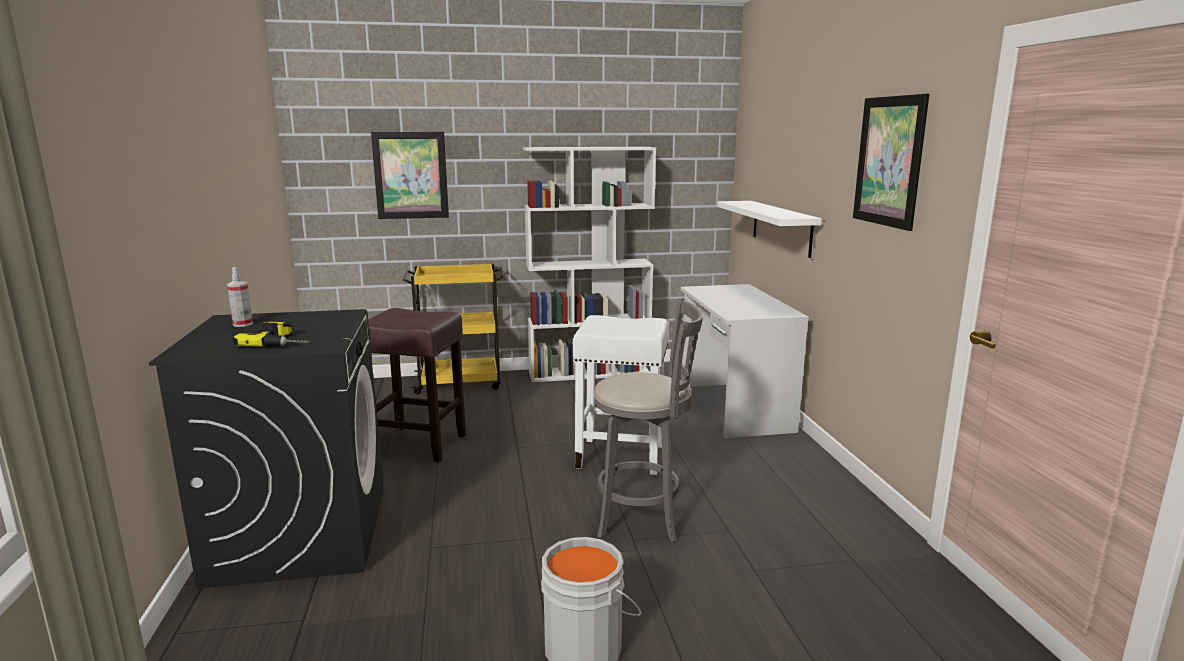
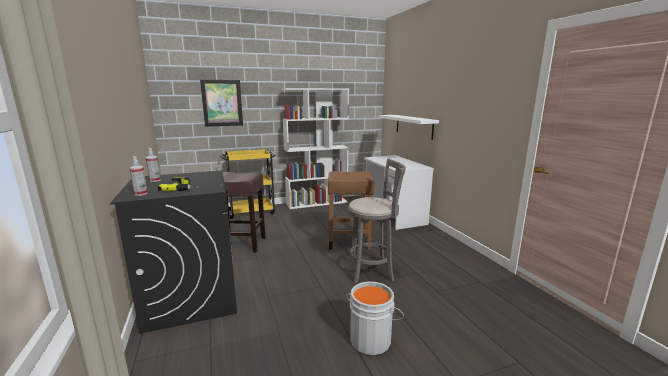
camera: 10 degrees left, 0 degrees up
white stool [573,315,668,475] -> brown stool [328,171,374,250]
picture [853,94,929,231] -> none
none -> spray bottle [129,157,147,196]

